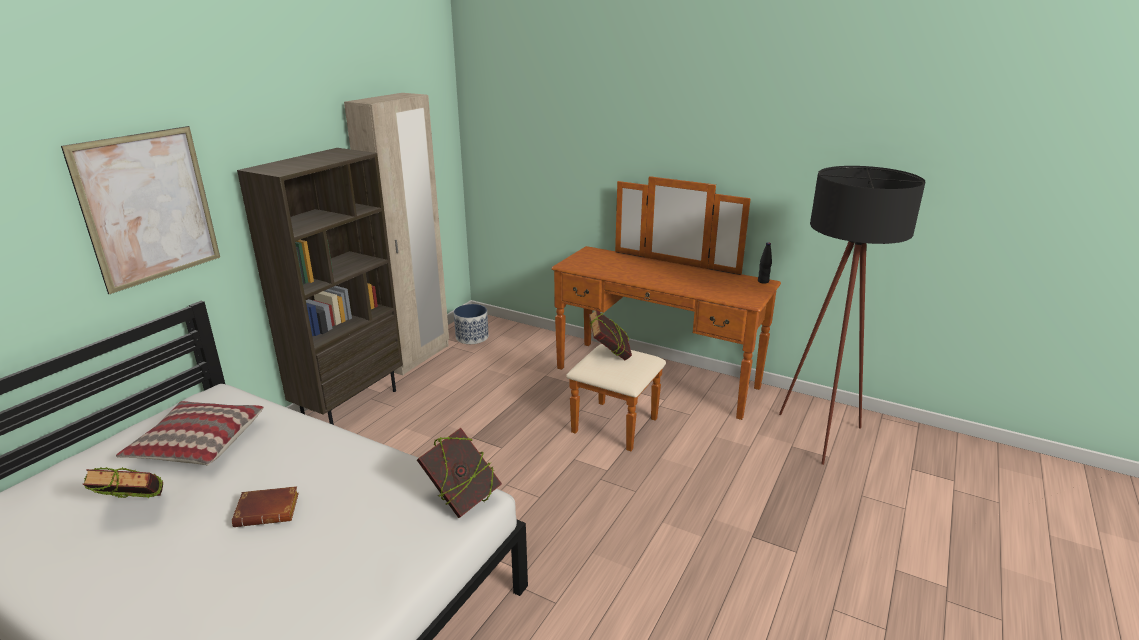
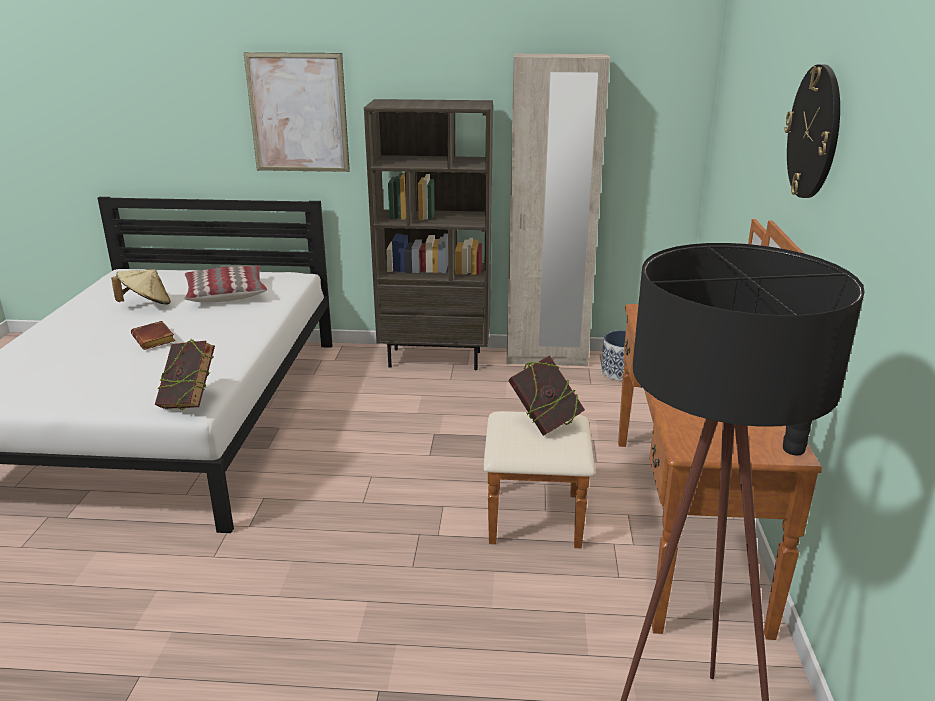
camera: 65 degrees right, 0 degrees up
book [82,467,163,498] -> beige hat [111,269,171,305]
none -> wall clock [785,64,840,198]

